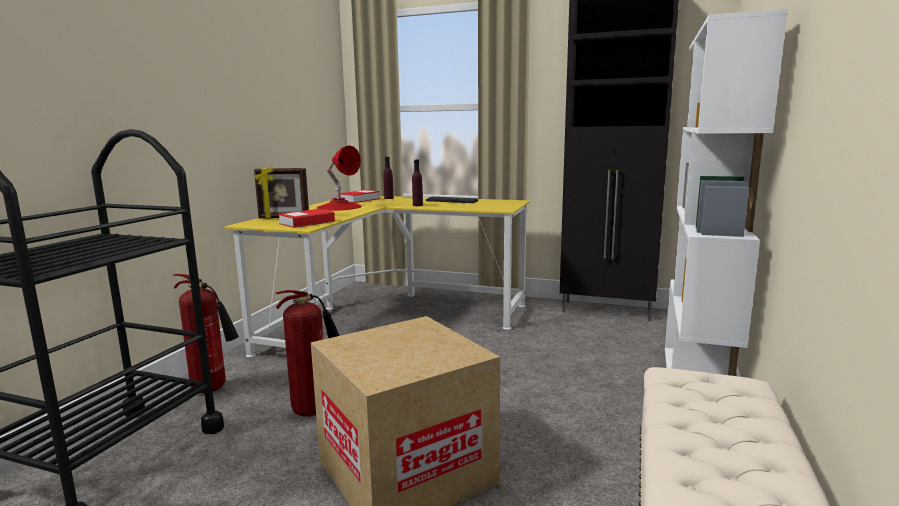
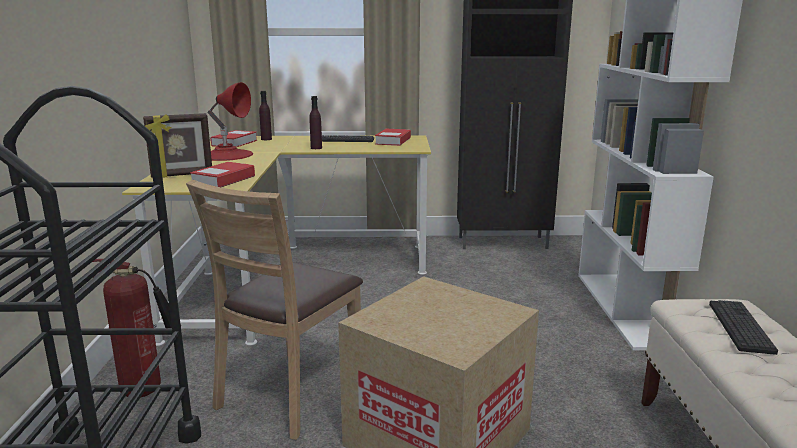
camera: 20 degrees left, 5 degrees up
fire extinguisher [276,290,340,417] -> brown chair [186,180,363,440]
none -> book [375,129,411,146]
none -> keyboard [709,300,778,355]

